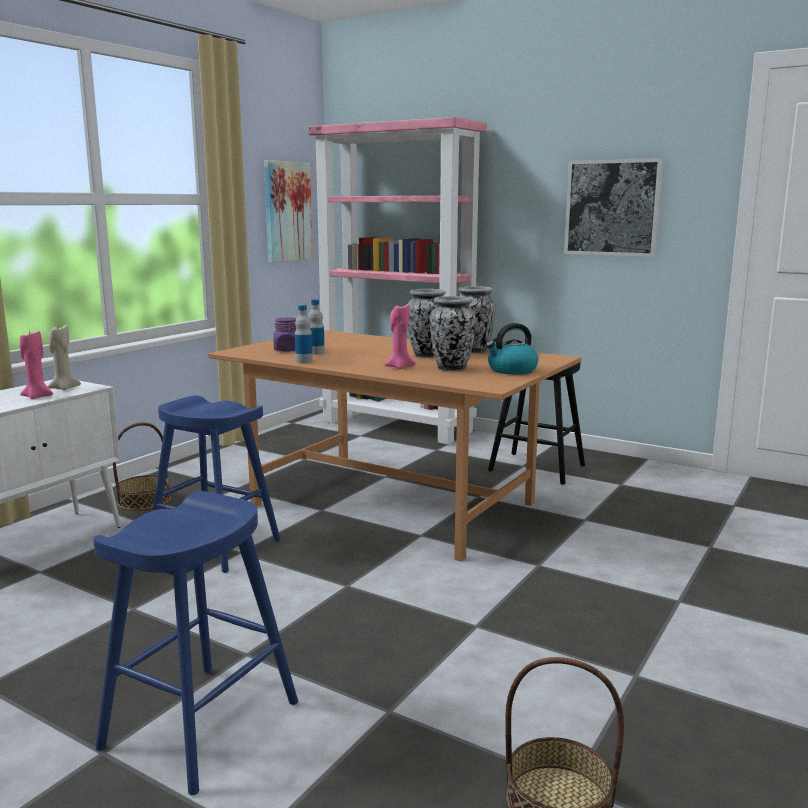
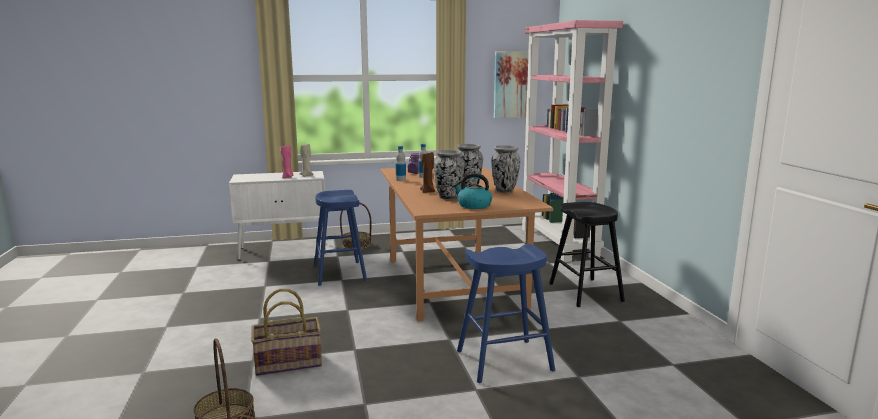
camera: 45 degrees right, 0 degrees up
blue stool [93,491,298,795] -> blue stool moved to [457,244,555,383]
pink candle [385,304,416,369] -> brown candle [420,152,435,193]
picture [564,158,663,257] -> none
none -> basket [251,289,322,376]

